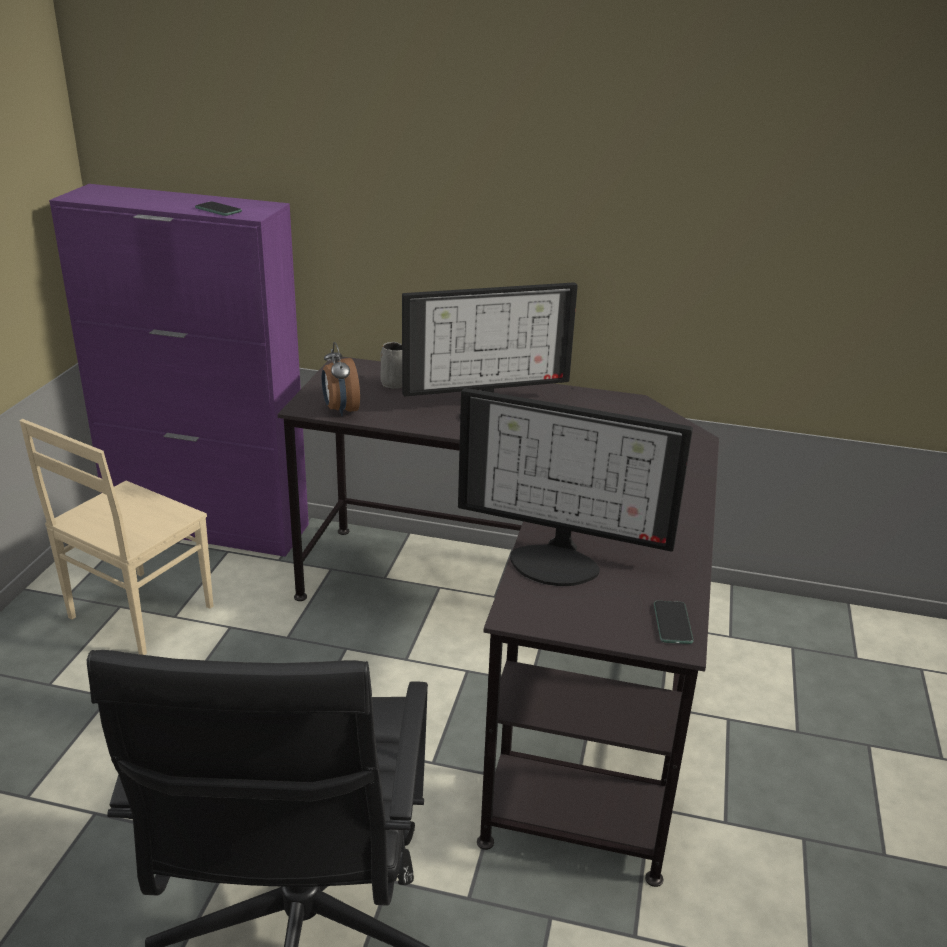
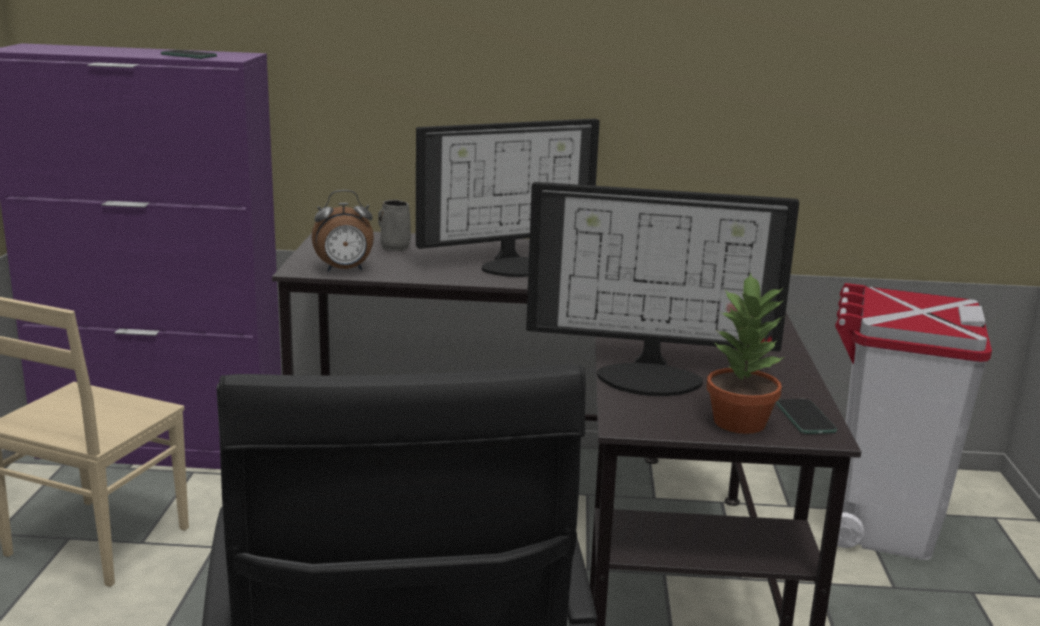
camera: 10 degrees left, 10 degrees down
alarm clock [322,342,360,416] -> alarm clock turned 75 degrees counterclockwise [312,190,374,272]
none -> potted plant [706,272,785,434]
none -> white trash can [835,283,992,560]

